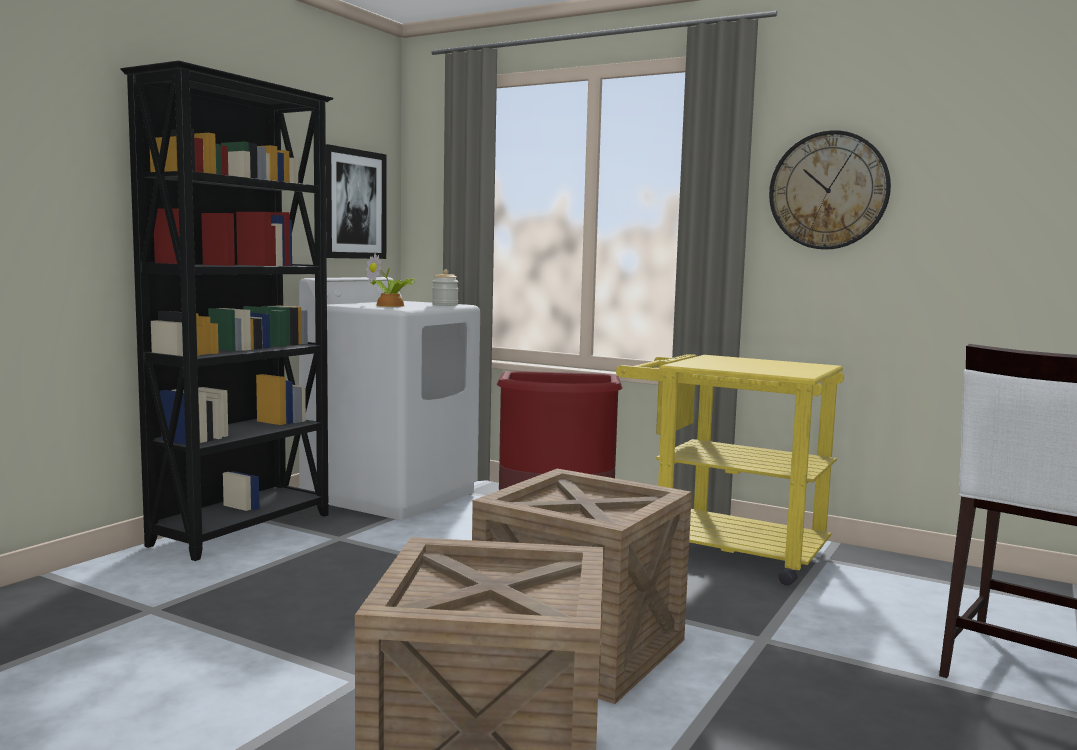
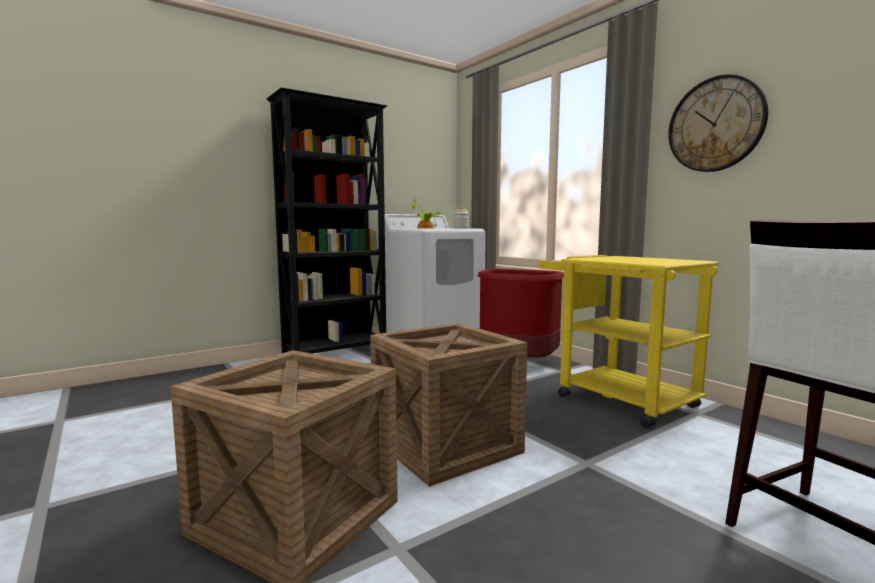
camera: 25 degrees right, 0 degrees up
picture [326,144,387,259] -> none

